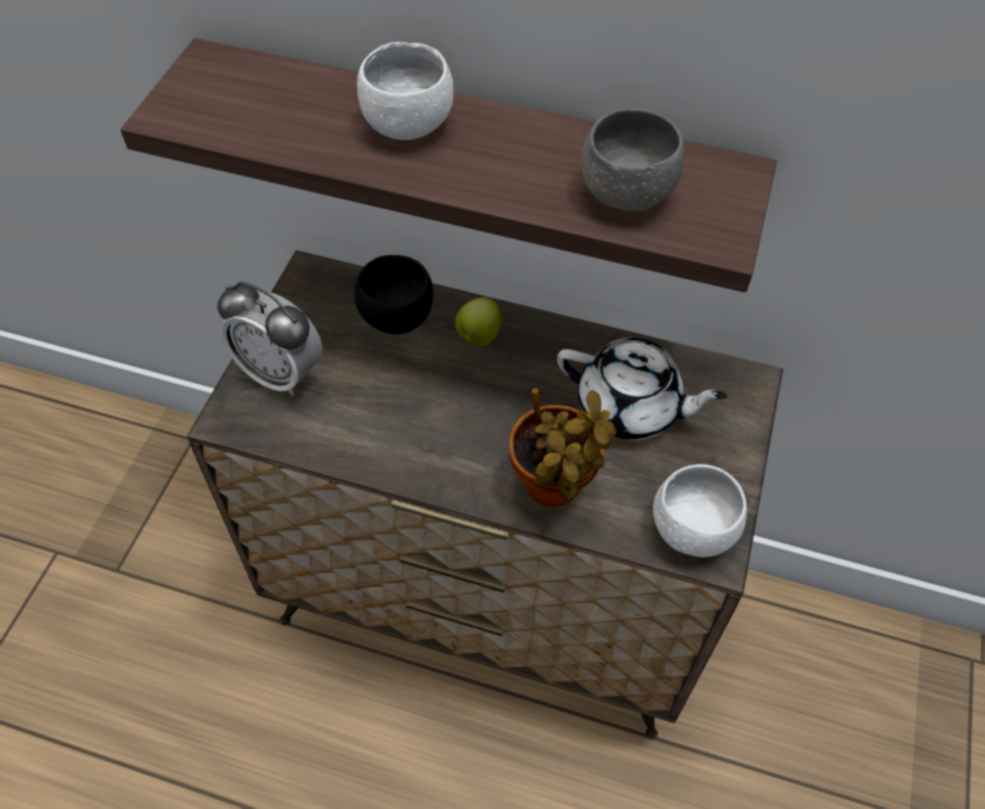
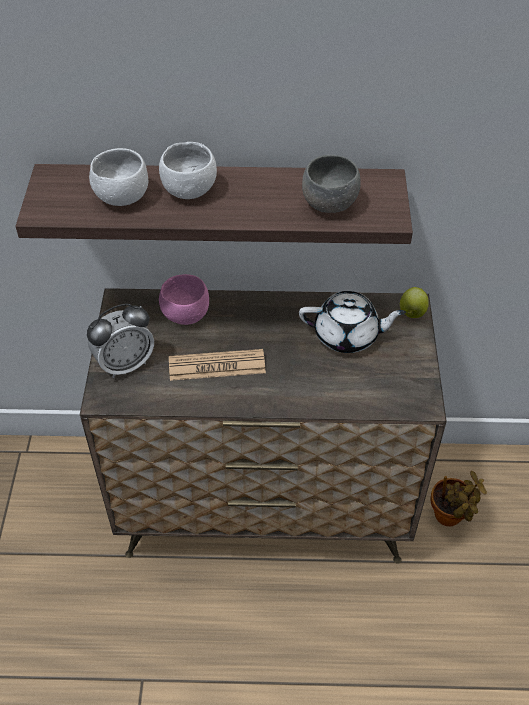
camera: 15 degrees left, 5 degrees down
alarm clock [217,281,323,396] -> alarm clock turned 45 degrees counterclockwise [87,303,154,378]
black bowl [355,255,433,334] -> pink bowl [159,274,209,325]
apple [455,298,502,346] -> apple moved to [400,287,429,318]
potted plant [509,388,617,507] -> potted plant moved to [431,471,487,526]
white bowl [653,464,747,557] -> white bowl moved to [89,148,148,206]
none -> newspaper [169,349,266,381]

